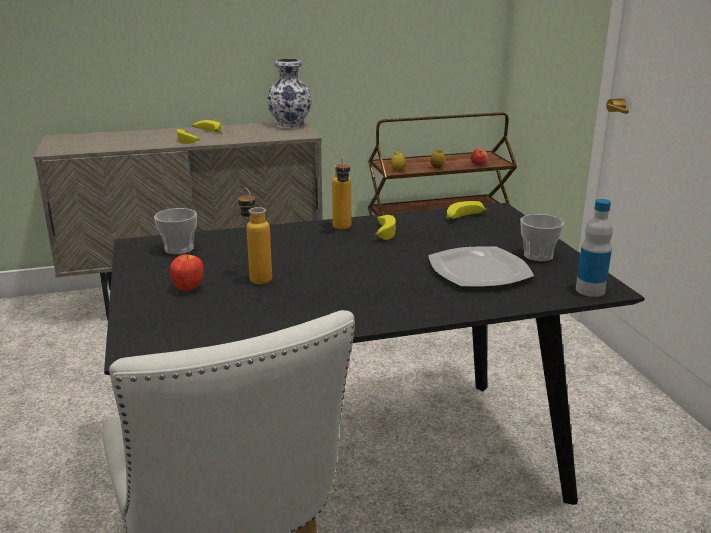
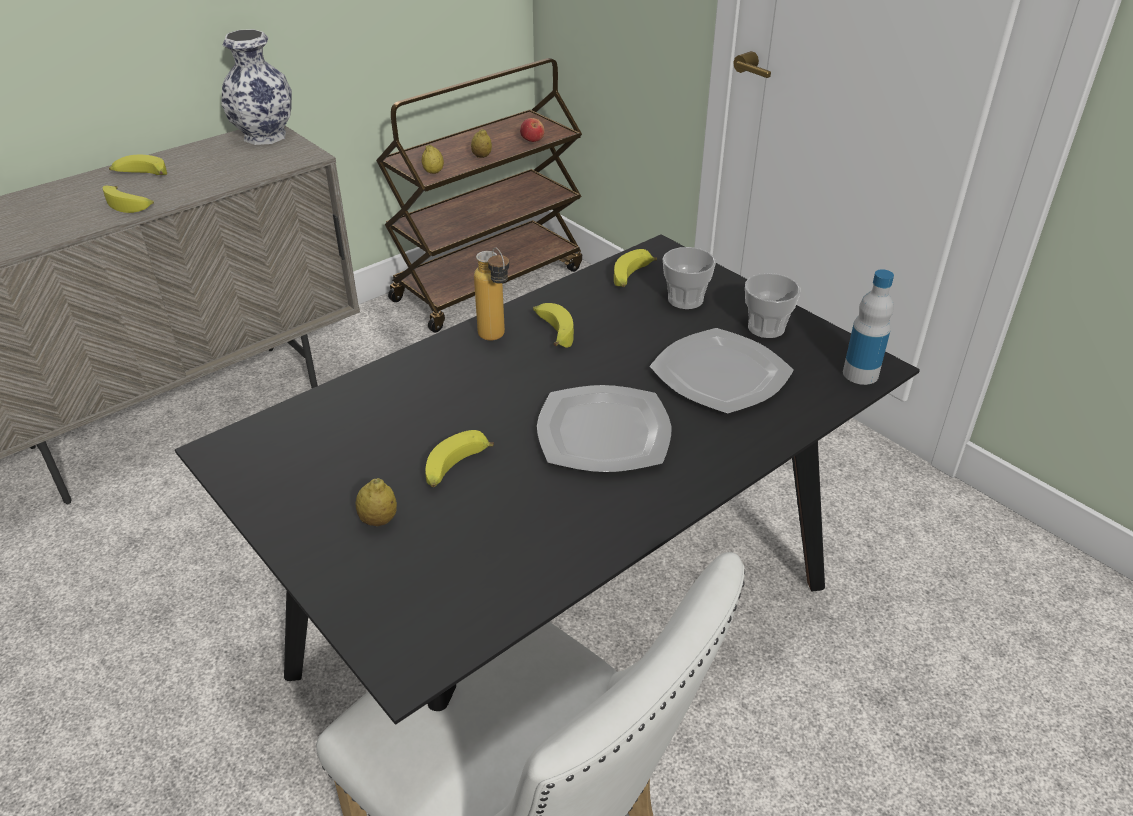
camera: 25 degrees left, 15 degrees up
cup [154,208,197,254] -> cup moved to [662,247,716,309]
apple [170,253,204,291] -> lemon [356,478,397,526]
bottle [238,188,272,284] -> banana [425,430,494,487]
none -> plate [537,385,672,473]

